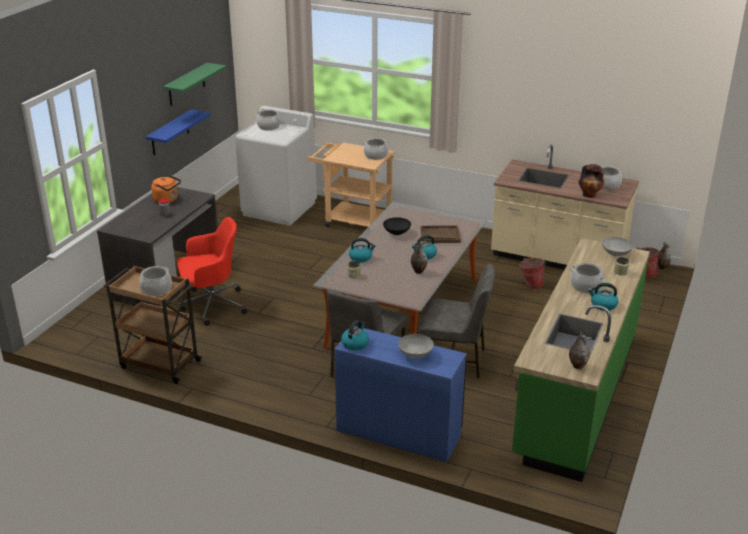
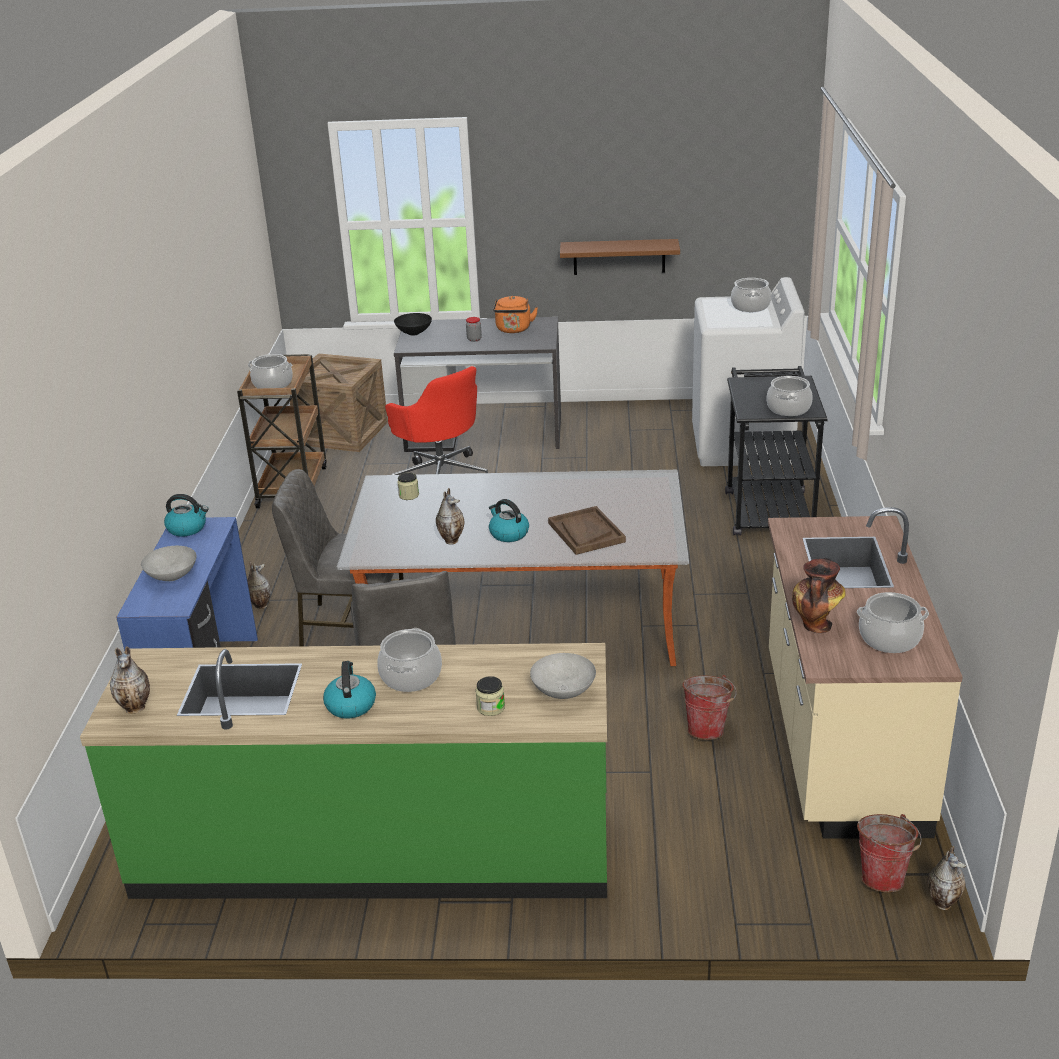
camera: 70 degrees right, 0 degrees up
blue shelf [146,109,211,155] -> brown shelf [560,239,680,275]
green shelf [163,63,226,106] -> none
beige cart [307,142,394,227] -> black cart [725,366,828,536]
kettle [349,238,376,262] -> none
black bowl [383,217,411,235] -> black bowl moved to [394,313,432,336]
none -> vase [247,561,271,609]
none -> crate [290,353,388,452]

